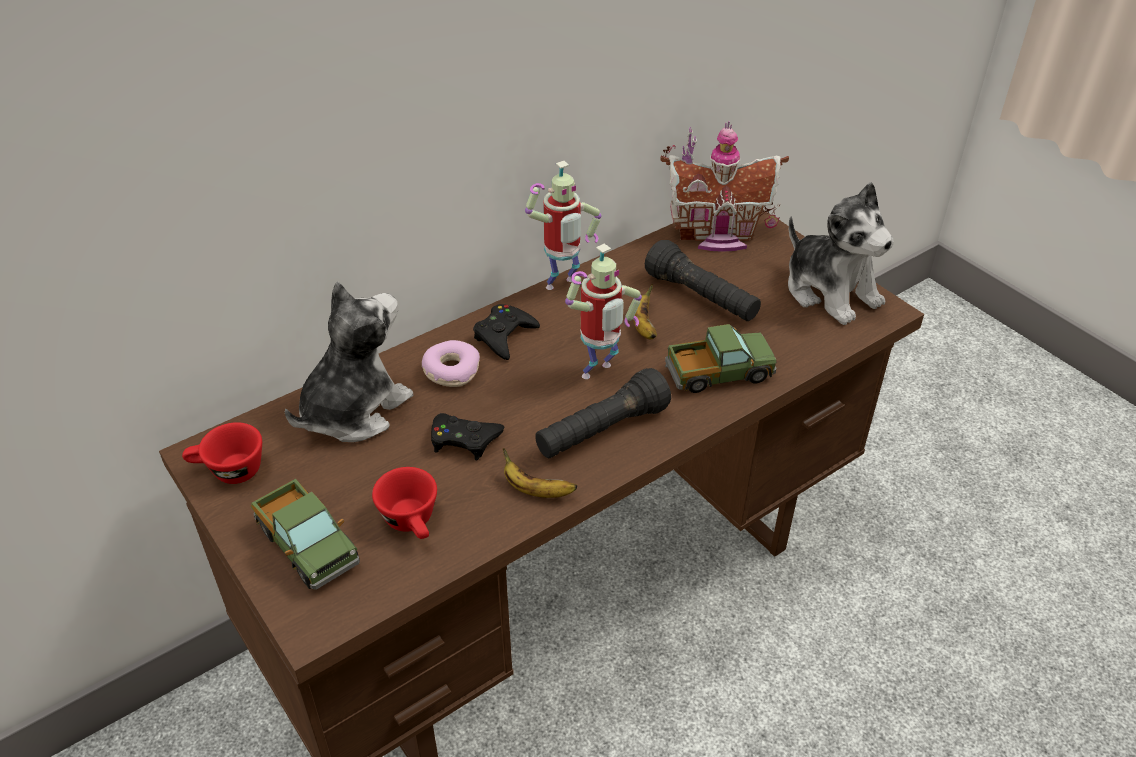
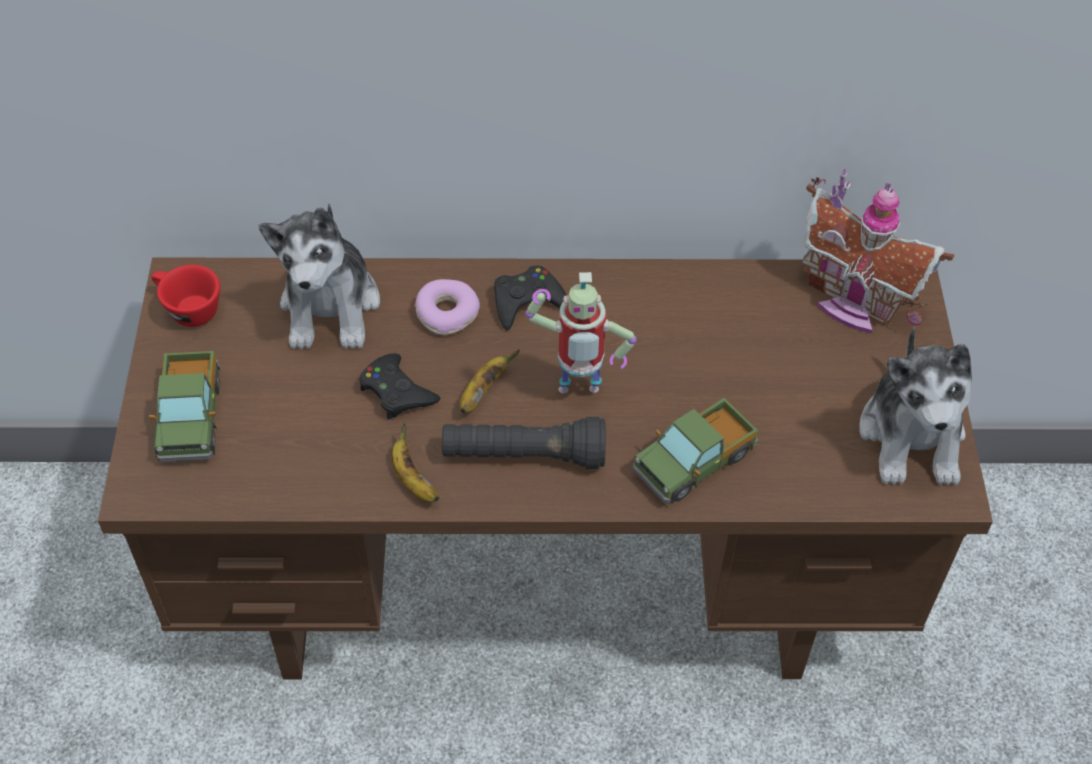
camera: 35 degrees right, 10 degrees up
plush toy [285,281,413,442] -> plush toy turned 105 degrees clockwise [259,204,380,349]
red cup [372,467,437,539] -> none
toy robot [525,161,602,290] -> none
banana [633,284,657,339] -> banana moved to [460,349,520,413]
black flashlight [645,240,761,321] -> none
toy truck [665,324,777,393] -> toy truck turned 120 degrees clockwise [633,398,758,503]

